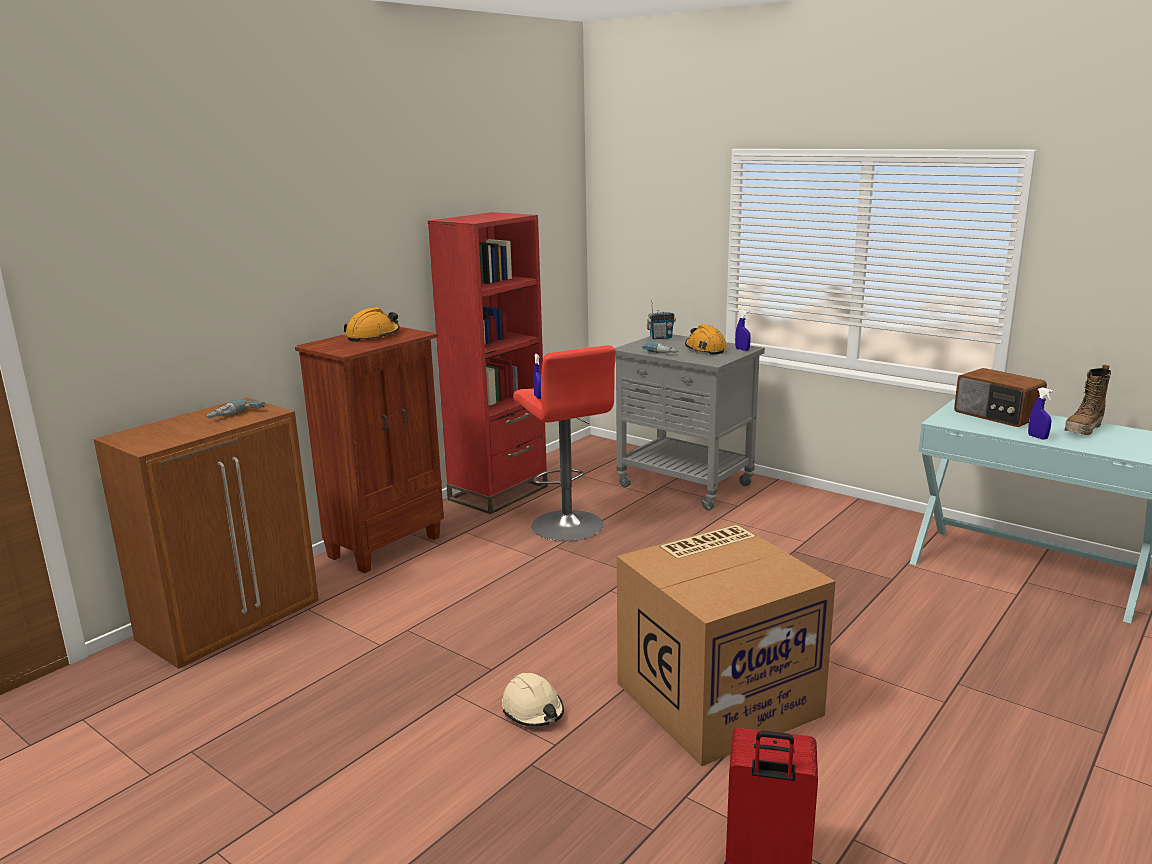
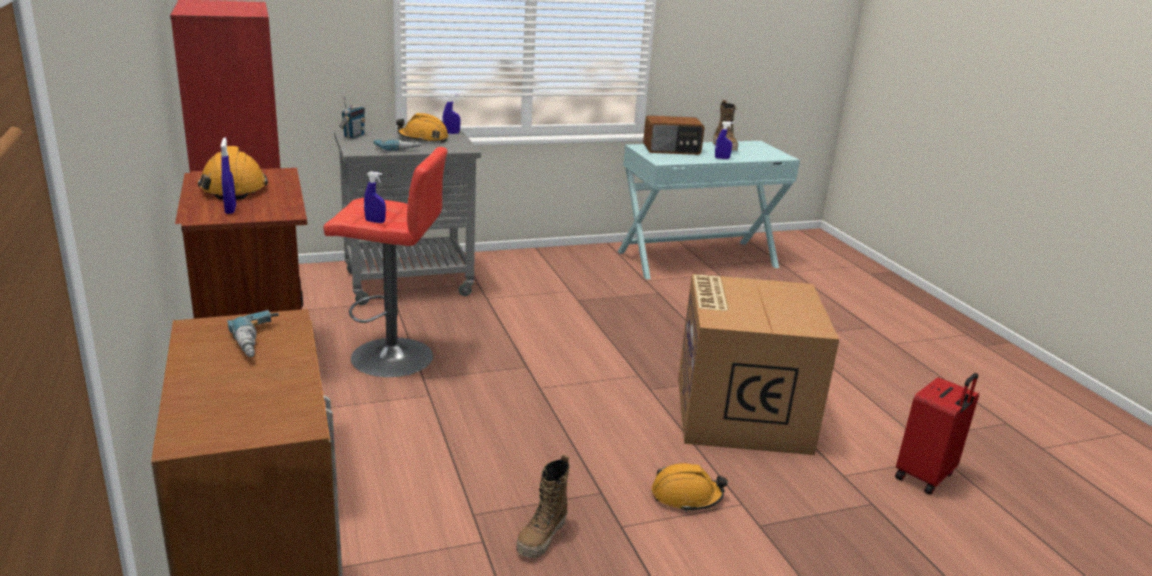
camera: 60 degrees left, 5 degrees up
beige hard hat [502,673,564,727] -> orange hard hat [651,463,728,512]
none -> blue spray bottle [221,138,236,214]
none -> boot [516,455,570,558]

